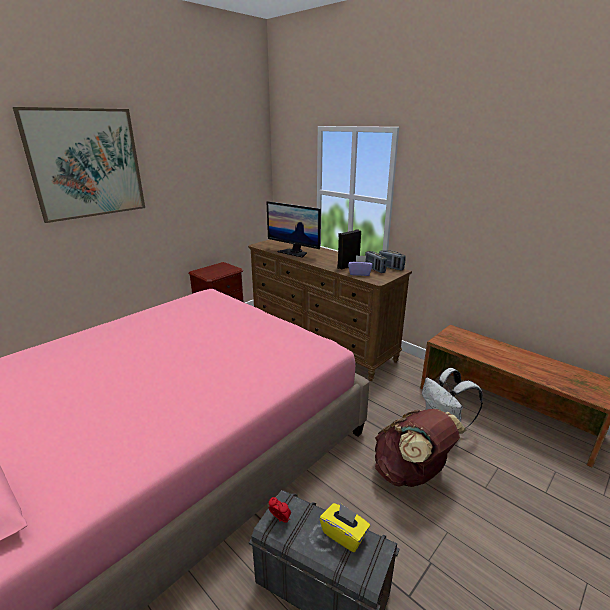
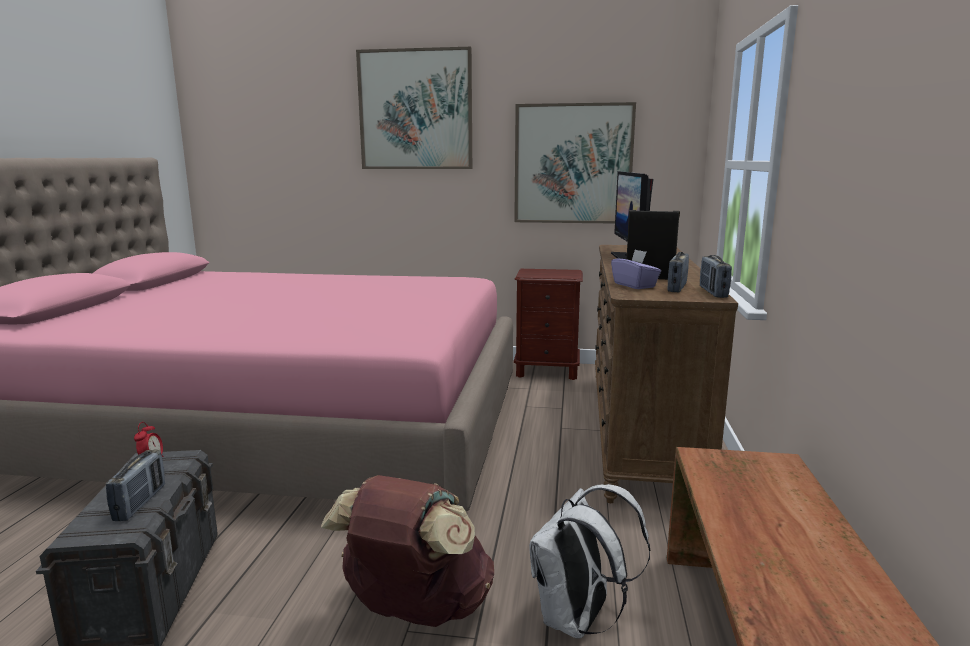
camera: 55 degrees right, 10 degrees down
yellow tissue box [320,503,370,552] -> radio [106,449,165,521]
none -> picture [514,102,636,224]

